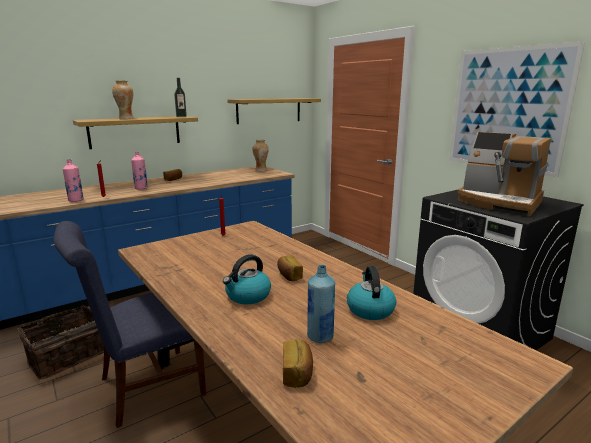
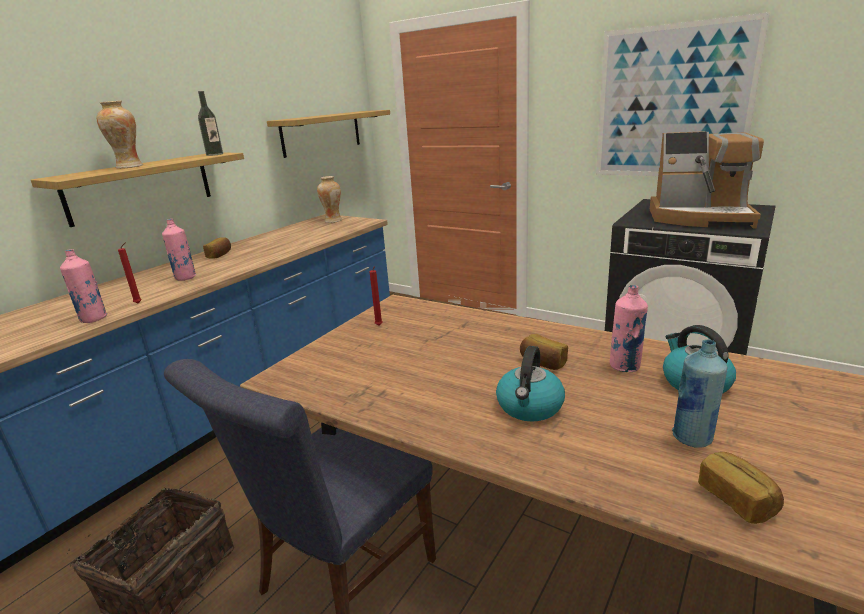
camera: 20 degrees left, 5 degrees up
none -> pink bottle [610,285,648,372]

